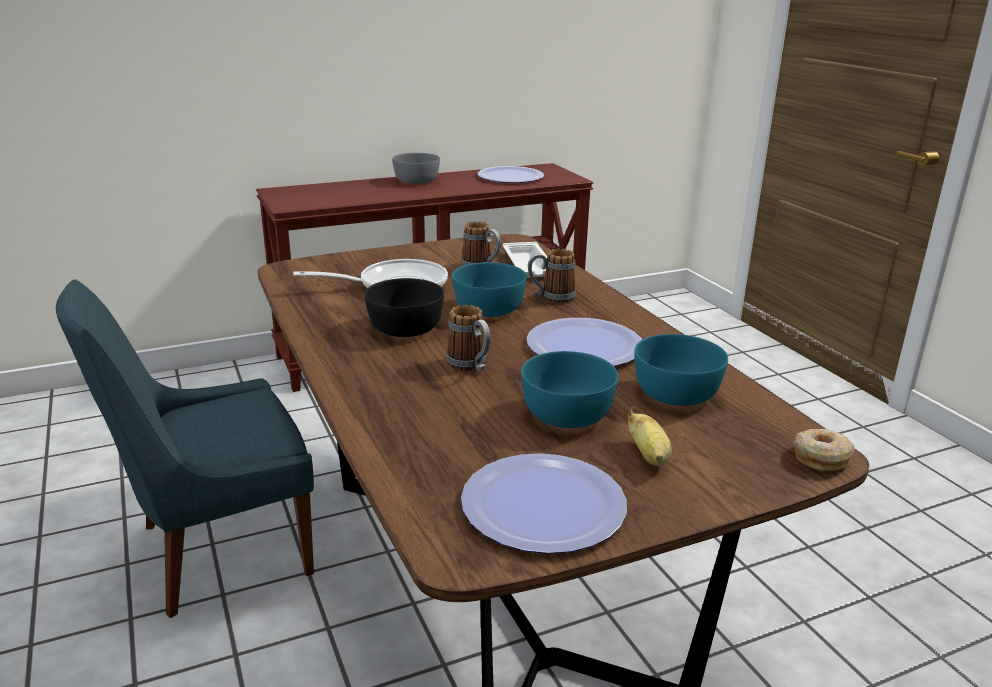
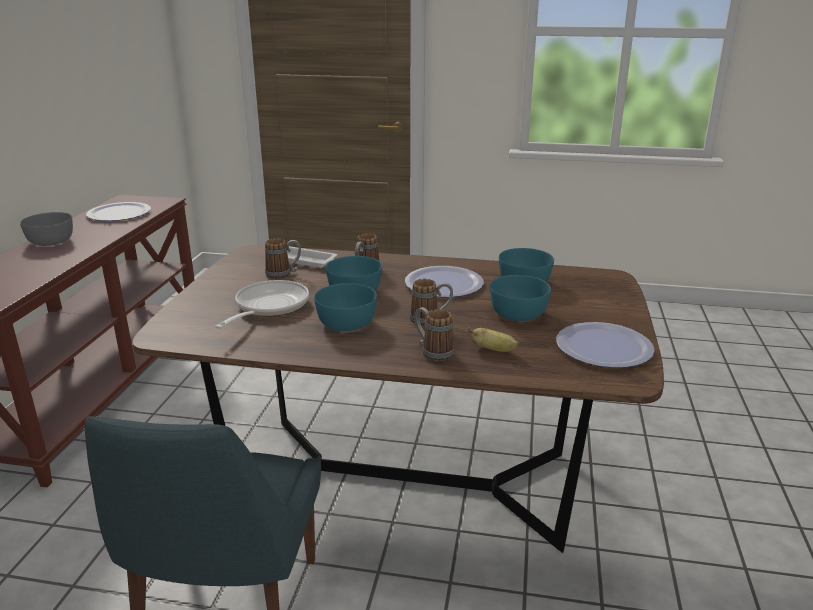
camera: 55 degrees left, 0 degrees up
black bowl [365,278,444,337] -> turquoise bowl [314,283,377,331]
banana [628,407,672,466] -> banana moved to [468,327,519,352]
donut [794,429,854,471] -> none
none -> mug [414,307,454,361]

